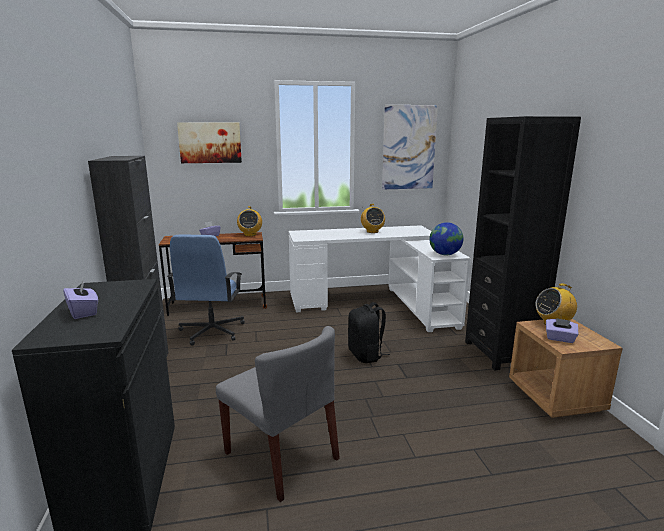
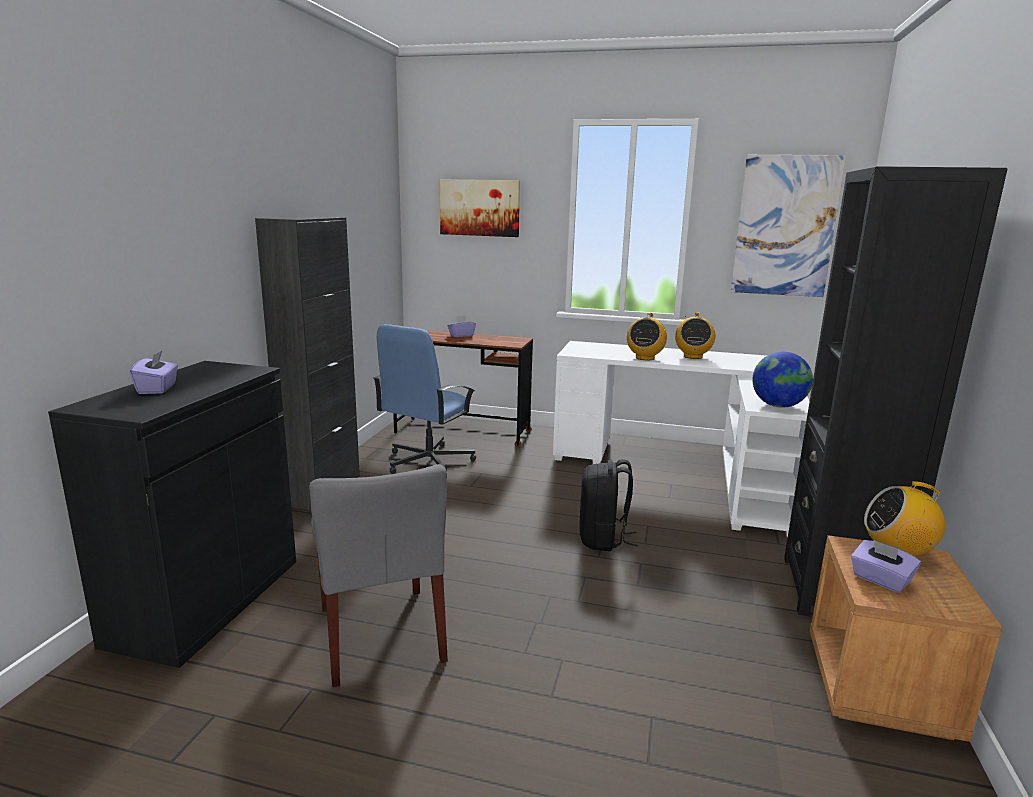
camera: 25 degrees right, 0 degrees up
radio [237,206,262,236] -> radio moved to [627,313,667,360]

